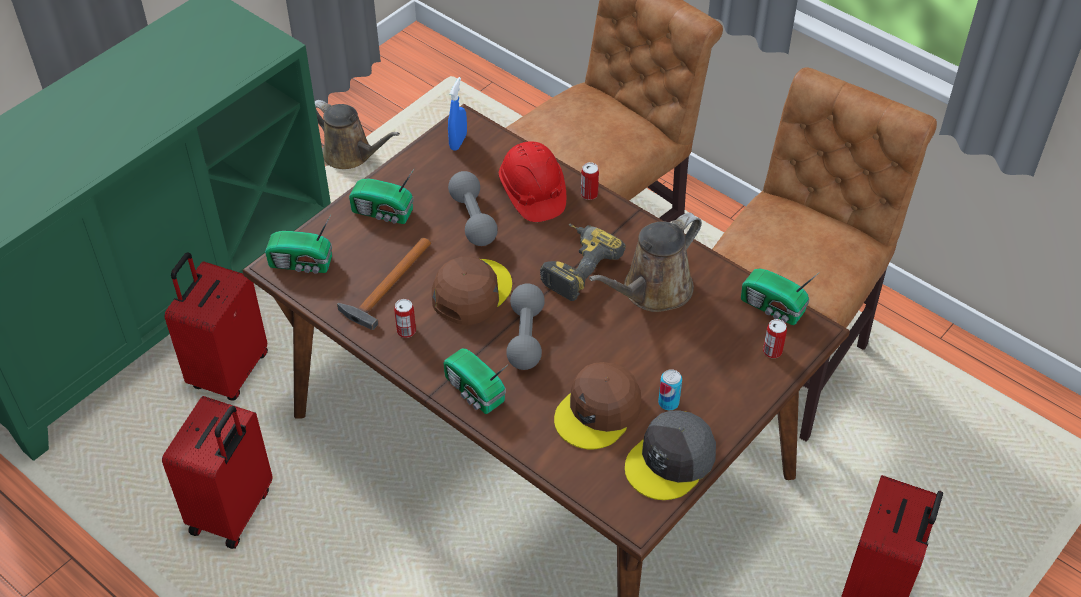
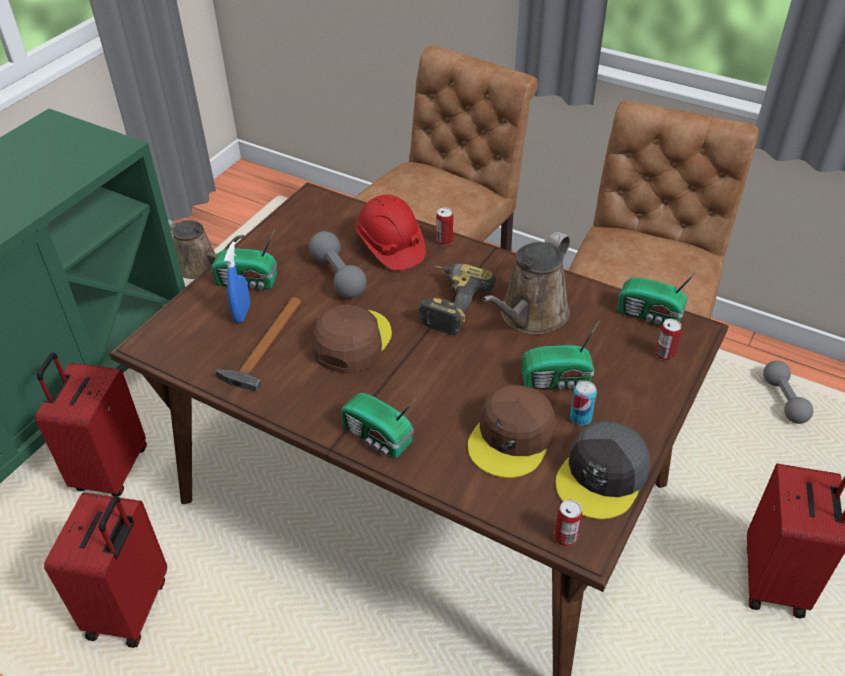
camera: 10 degrees left, 5 degrees down
radio [265,215,332,274] -> radio moved to [522,321,599,389]
can [394,299,416,338] -> can moved to [554,500,582,546]
blue spray bottle [448,77,467,151] -> blue spray bottle moved to [224,241,250,323]
grey dumbbell [506,283,545,370] -> grey dumbbell moved to [763,361,813,424]

